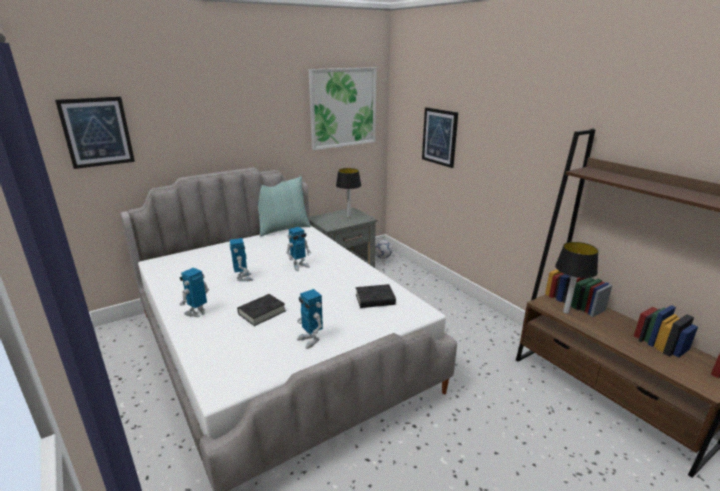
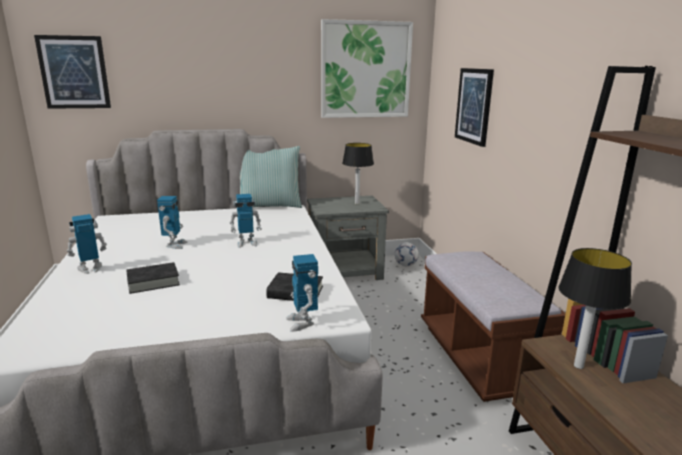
camera: 20 degrees right, 5 degrees down
toy robot [297,289,323,349] -> toy robot moved to [286,254,318,332]
none -> brown bench [421,251,566,402]

